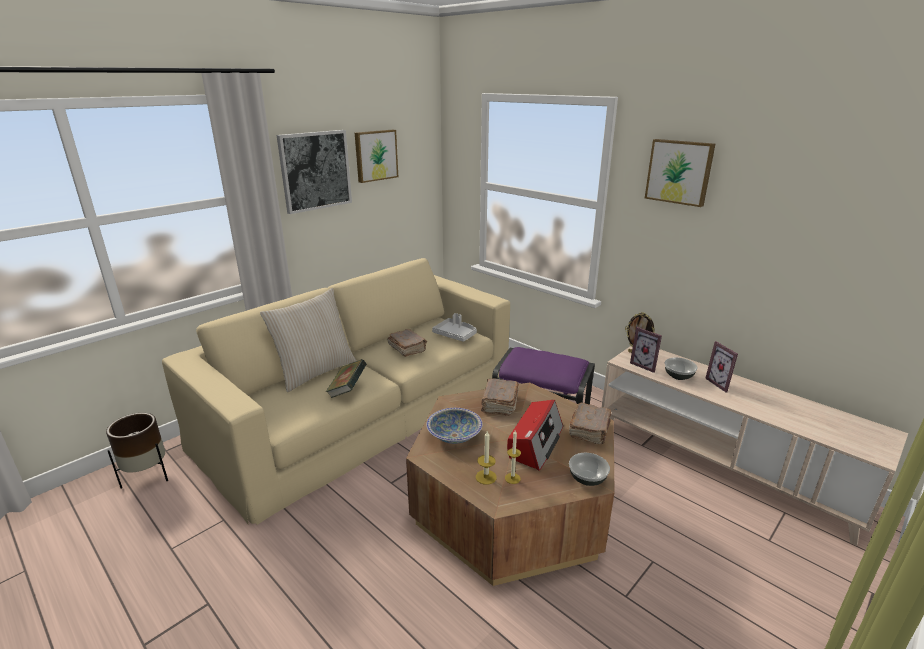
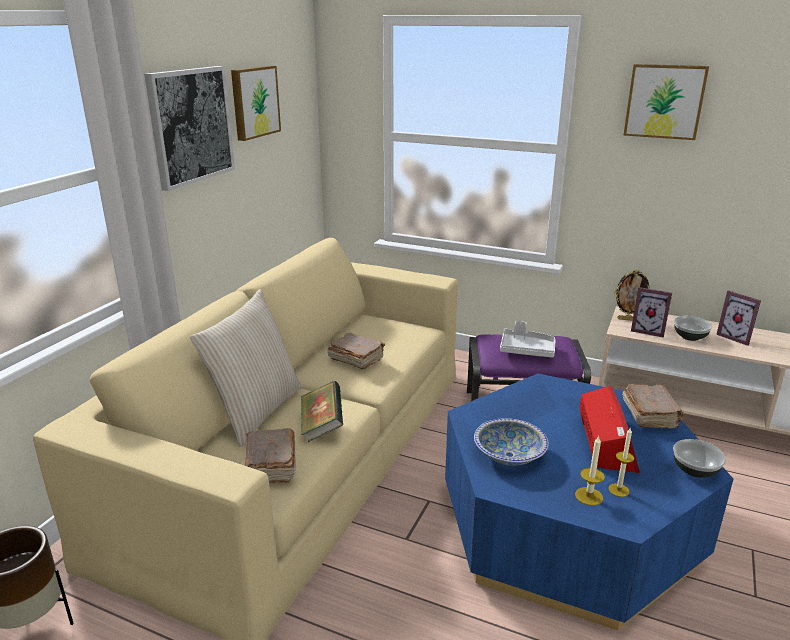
camera: 20 degrees left, 0 degrees up
brown coffee table [406,382,615,586] -> blue coffee table [445,373,733,630]
grey tray [432,313,477,342] -> grey tray moved to [500,321,556,357]
brown book [481,378,519,416] -> brown book moved to [245,428,296,483]

